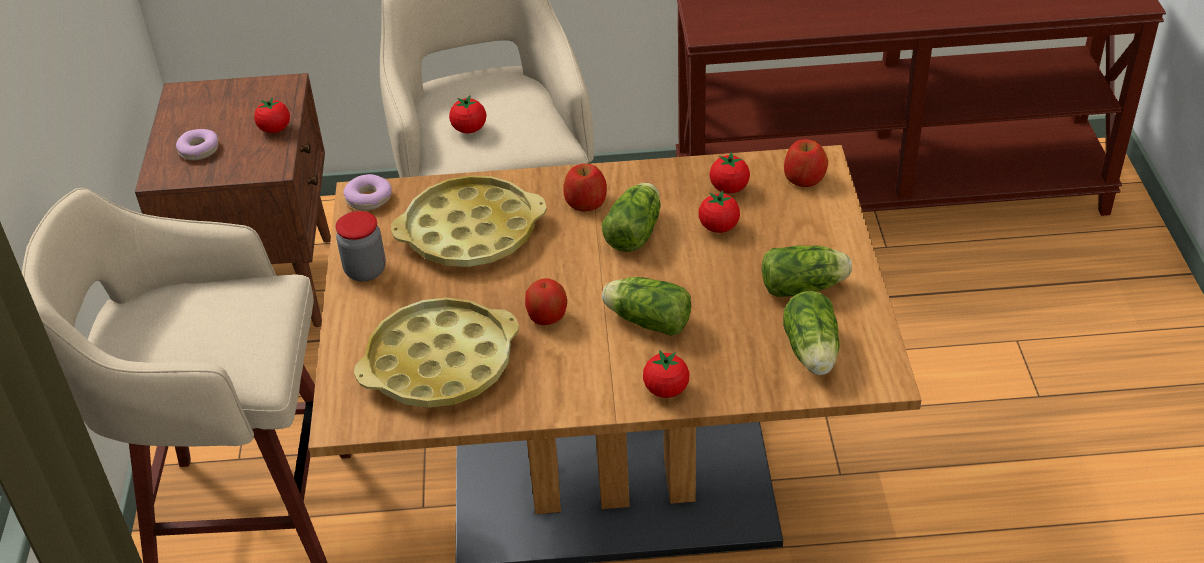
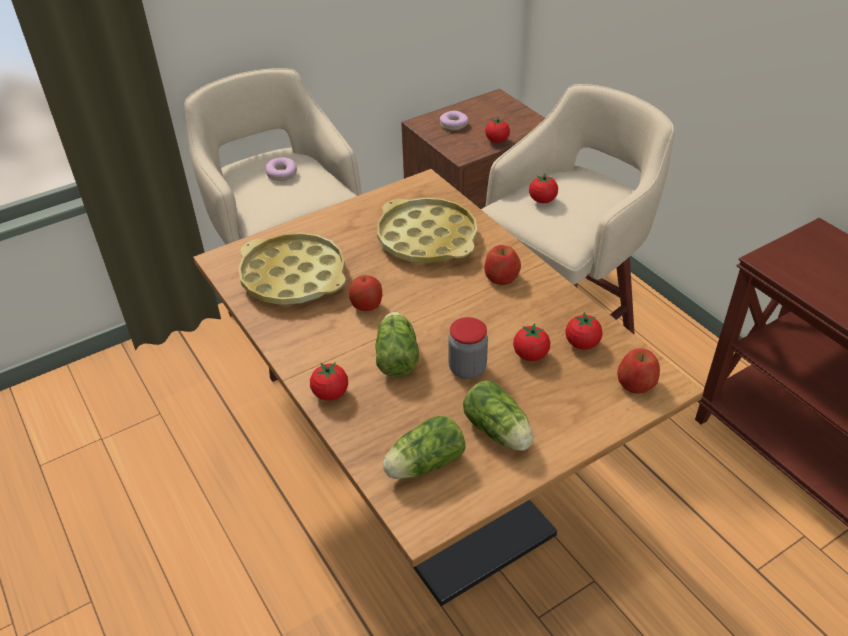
camera: 60 degrees right, 0 degrees up
jar [335,211,386,282] -> jar moved to [448,317,488,379]
donut [343,174,392,211] -> donut moved to [266,157,297,181]
lettuce [602,183,661,252] -> none

